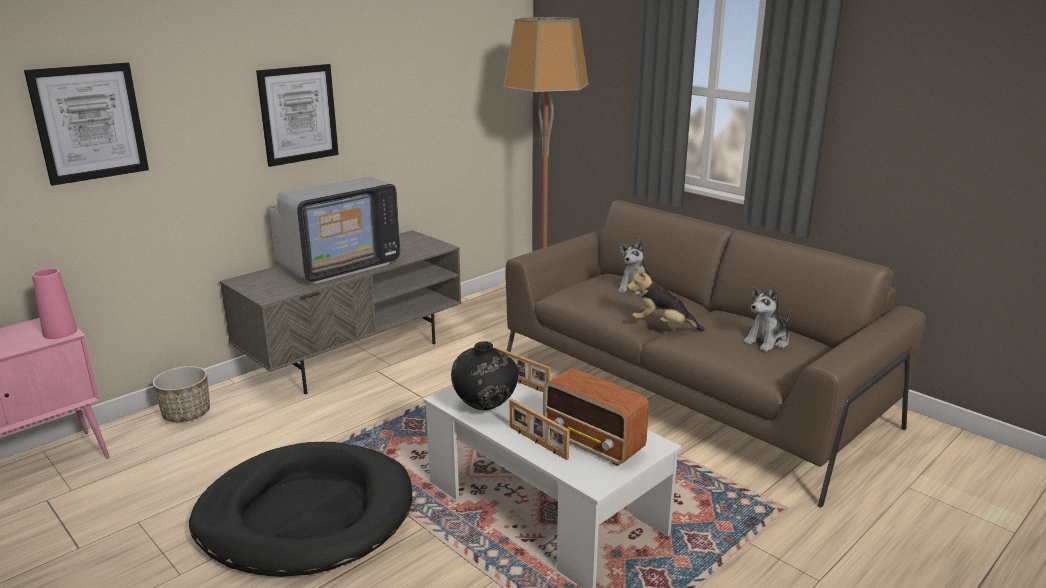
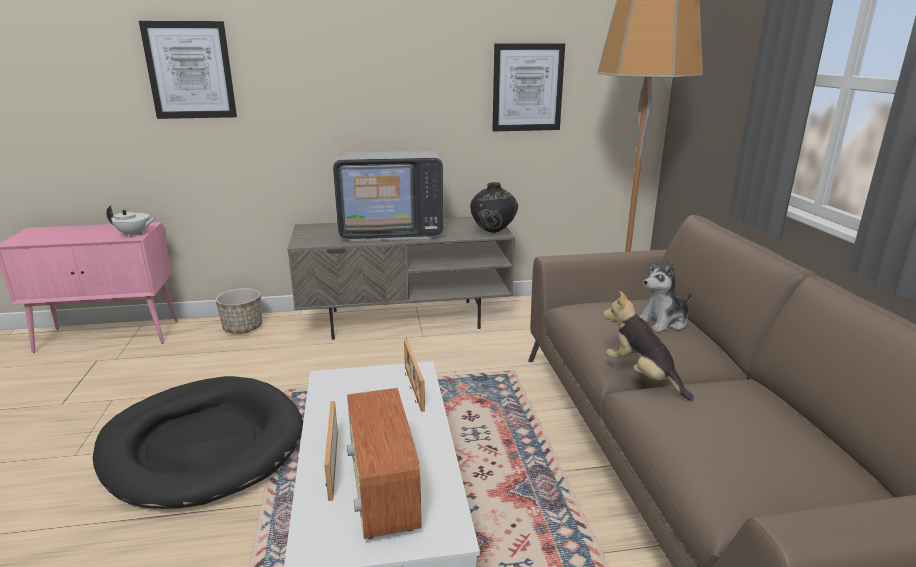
camera: 35 degrees right, 0 degrees up
pink vase [32,268,77,339] -> white teapot [106,205,156,237]
picture [256,64,339,167] -> picture moved to [492,43,565,132]
black vase [451,341,518,410] -> black vase moved to [470,182,518,233]
plush toy [743,286,789,352] -> none

